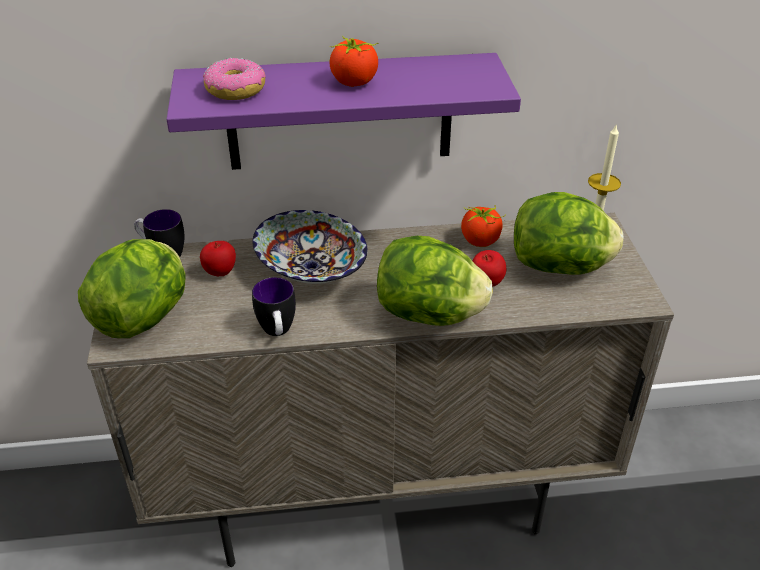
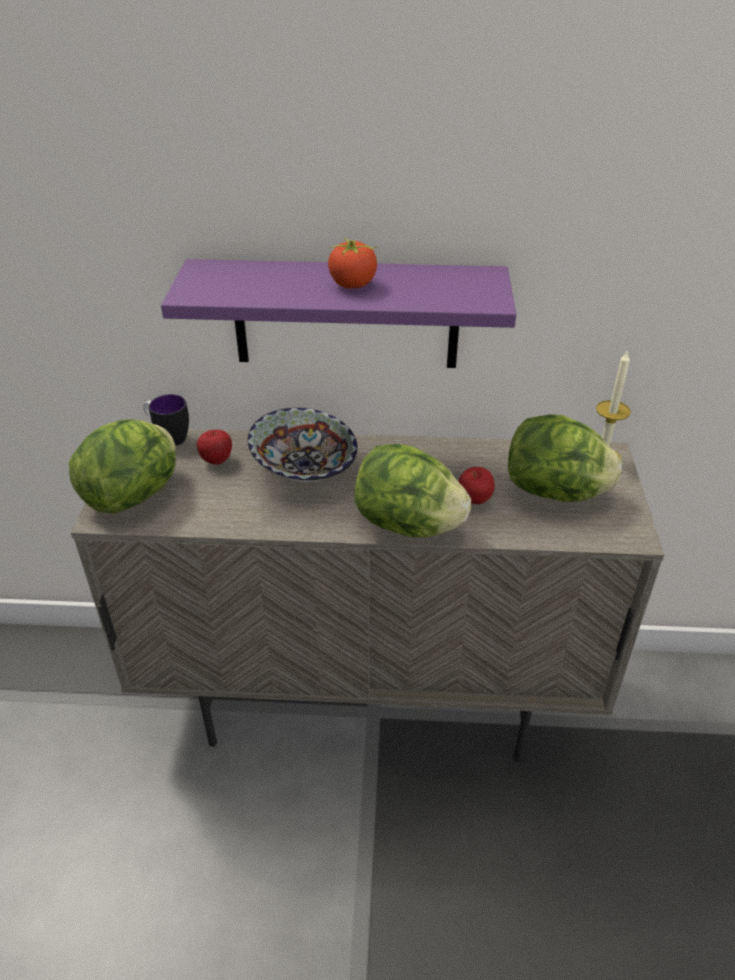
camera: 10 degrees right, 0 degrees up
donut [203,58,266,100] -> none
mug [252,277,296,336] -> none
tomato [461,205,506,247] -> none

